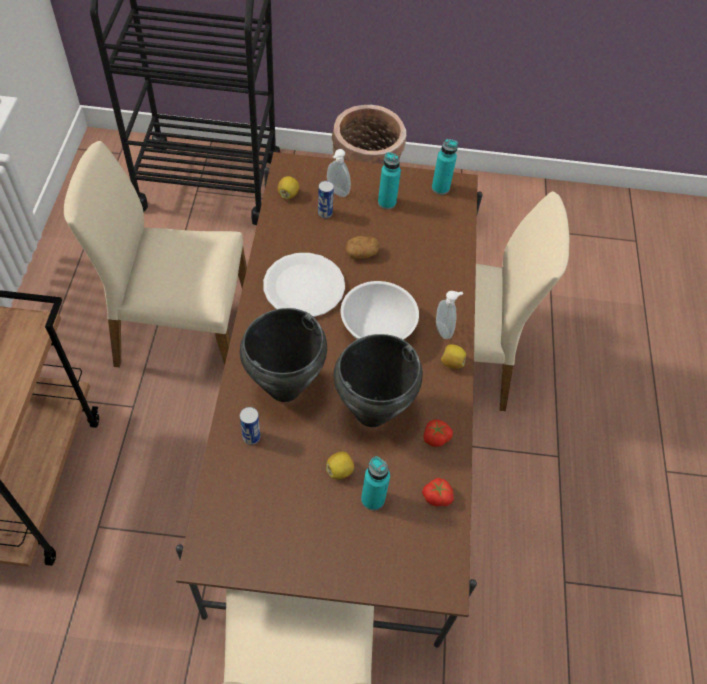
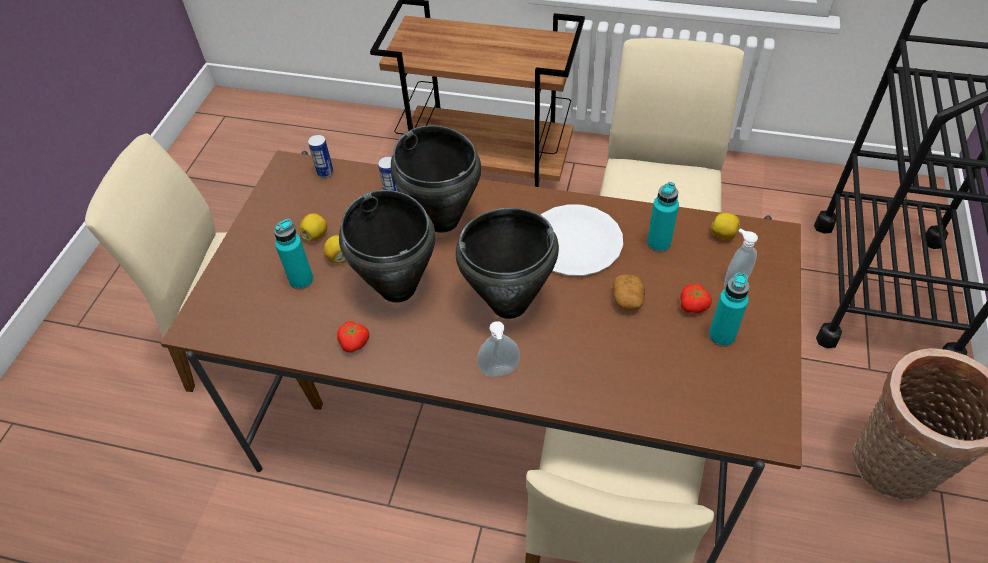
camera: 105 degrees right, 5 degrees down
can [318,181,334,218] -> can moved to [308,135,334,179]
white bowl [341,281,419,340] -> black cooking pot [456,208,559,319]
tomato [422,478,454,506] -> tomato moved to [680,283,712,313]
turquoise bottle [432,139,458,195] -> turquoise bottle moved to [647,182,679,252]
lemon [441,344,466,369] -> lemon moved to [299,213,327,241]

